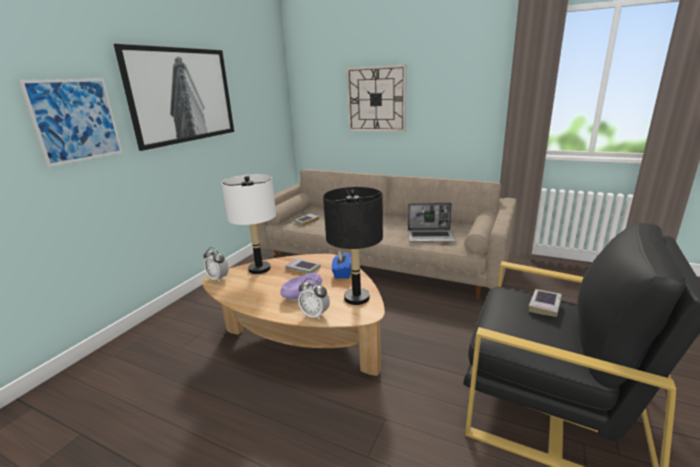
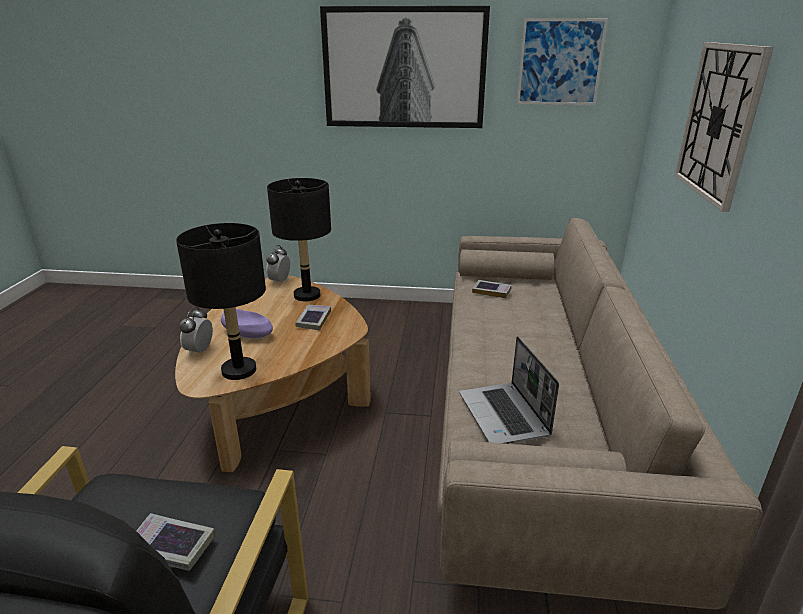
camera: 70 degrees right, 5 degrees up
picture [19,78,123,167] -> picture moved to [517,18,608,105]
white table lamp [221,174,276,274] -> black table lamp [267,178,331,301]
blue tissue box [332,250,351,279] -> none

